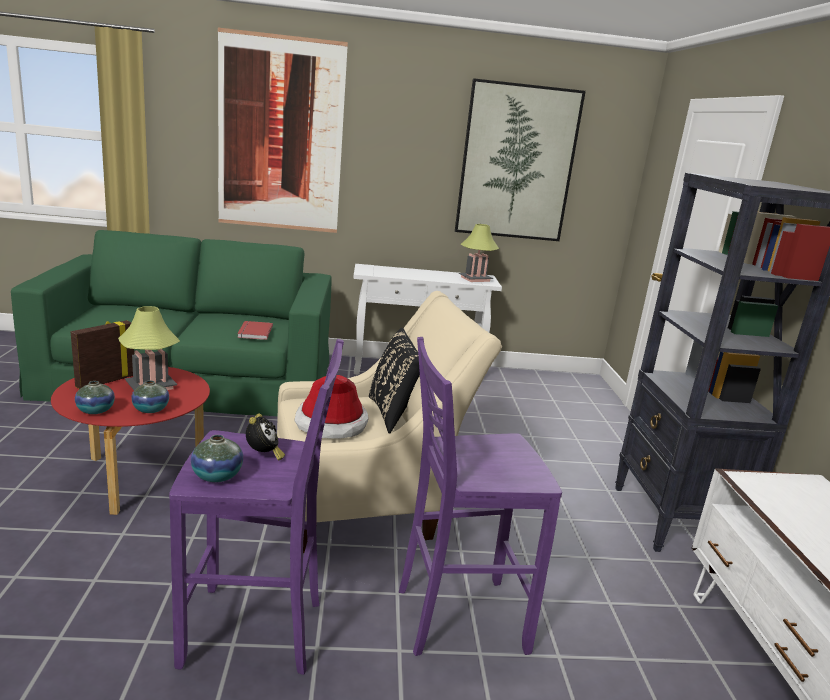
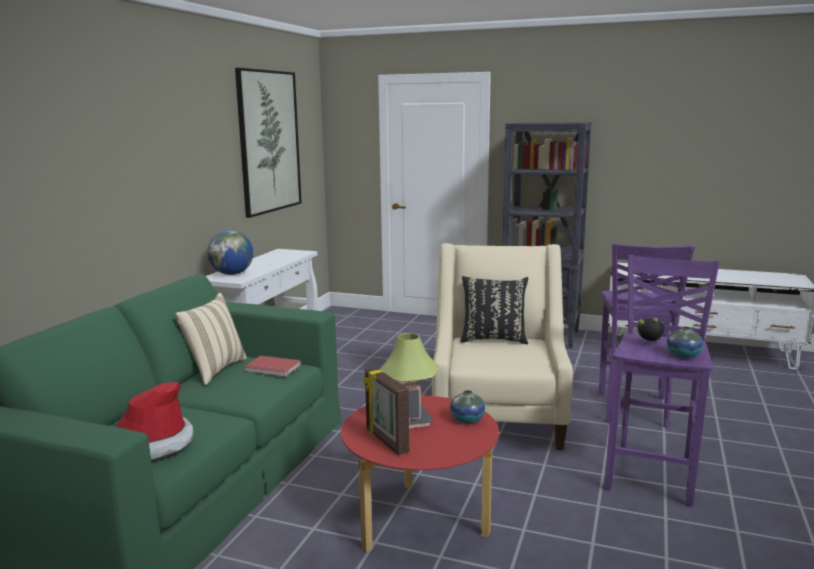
camera: 65 degrees left, 5 degrees down
vase [75,381,115,414] -> none
picture [218,28,348,233] -> none
hat [294,375,369,439] -> hat moved to [116,382,193,460]
table lamp [459,224,499,282] -> none
none -> beige pillow [175,293,247,385]
none -> globe [208,230,253,275]

